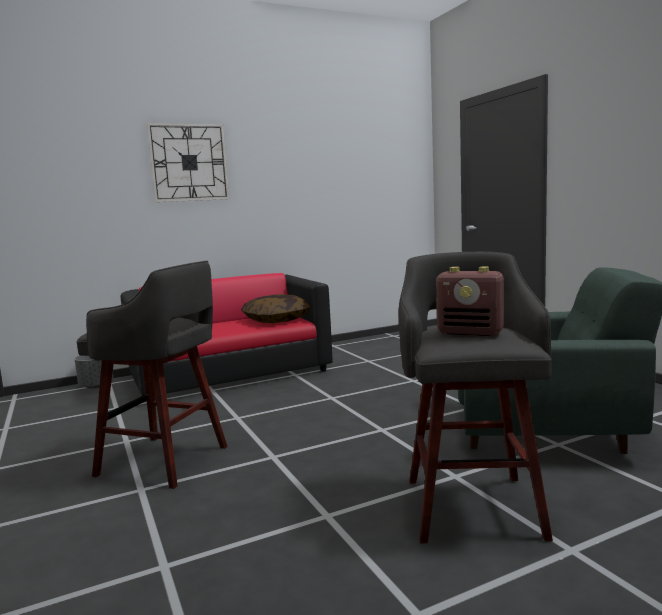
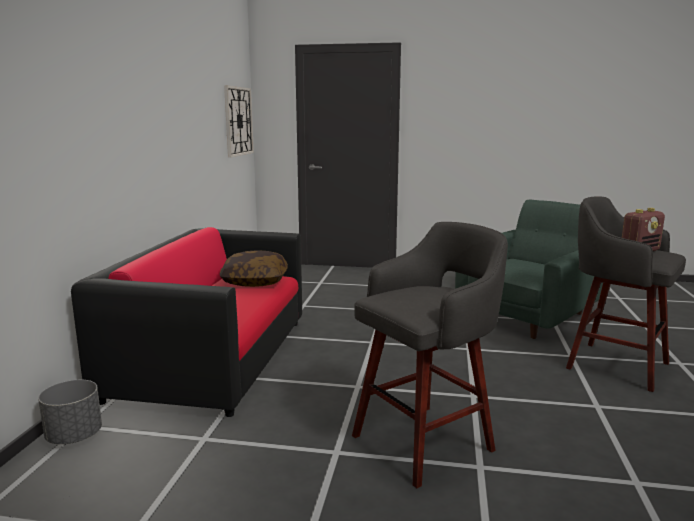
camera: 55 degrees left, 5 degrees up
wall clock [146,123,230,202] -> wall clock moved to [224,85,254,158]

